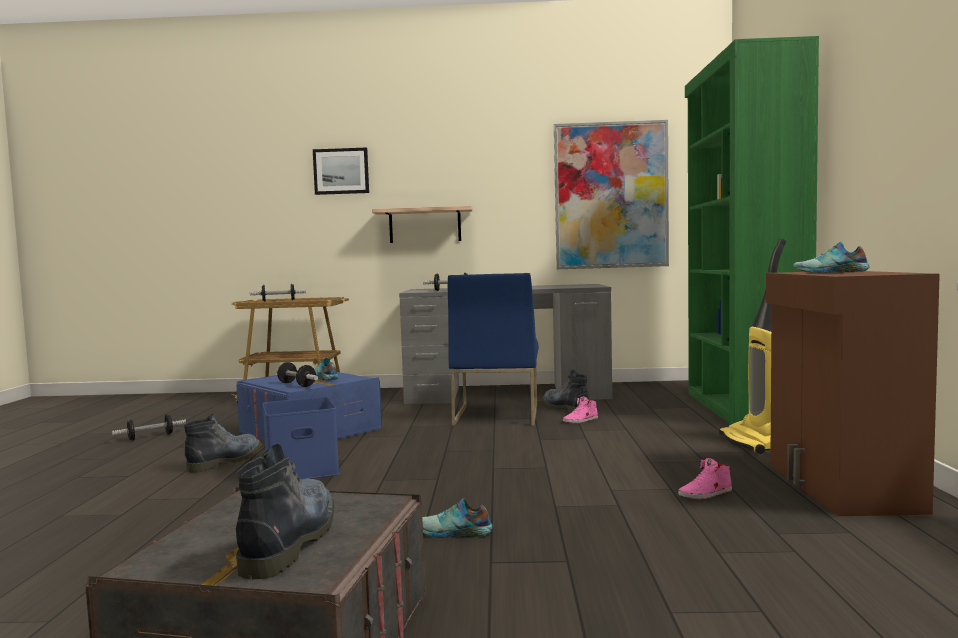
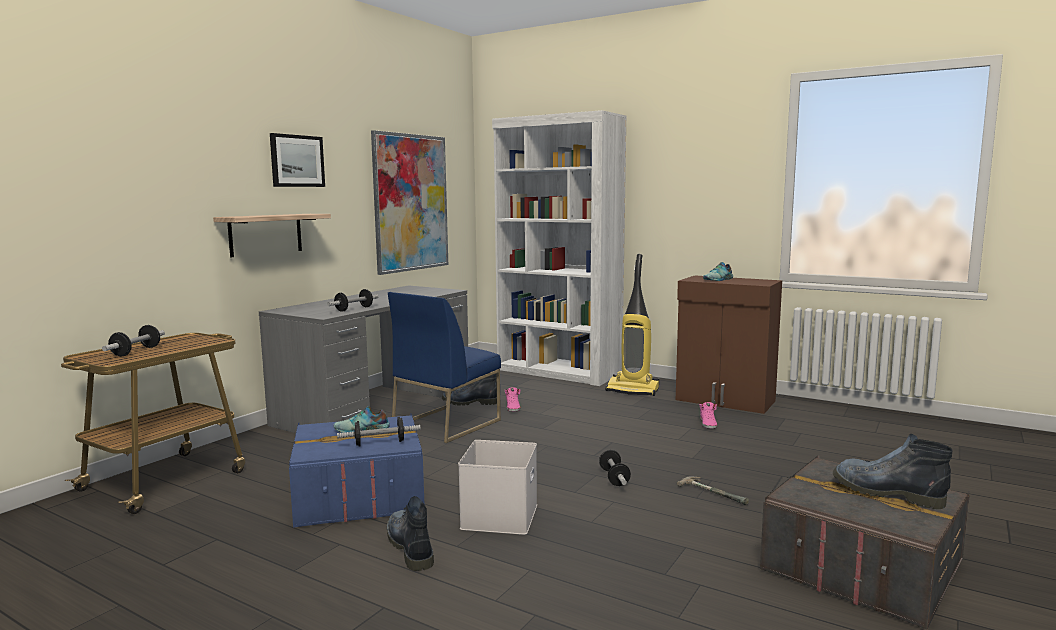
camera: 60 degrees left, 5 degrees up
dumbbell [112,414,186,441] -> dumbbell moved to [599,450,631,486]
blue storage box [262,396,340,480] -> white storage box [458,440,537,535]
picture [313,147,369,195] -> picture moved to [270,133,325,187]
shoe [422,498,493,538] -> hammer [677,477,749,505]
blue chair [448,273,538,426] -> blue chair turned 90 degrees clockwise [388,292,501,443]
green bookcase [685,36,819,426] -> white bookcase [492,110,627,386]

